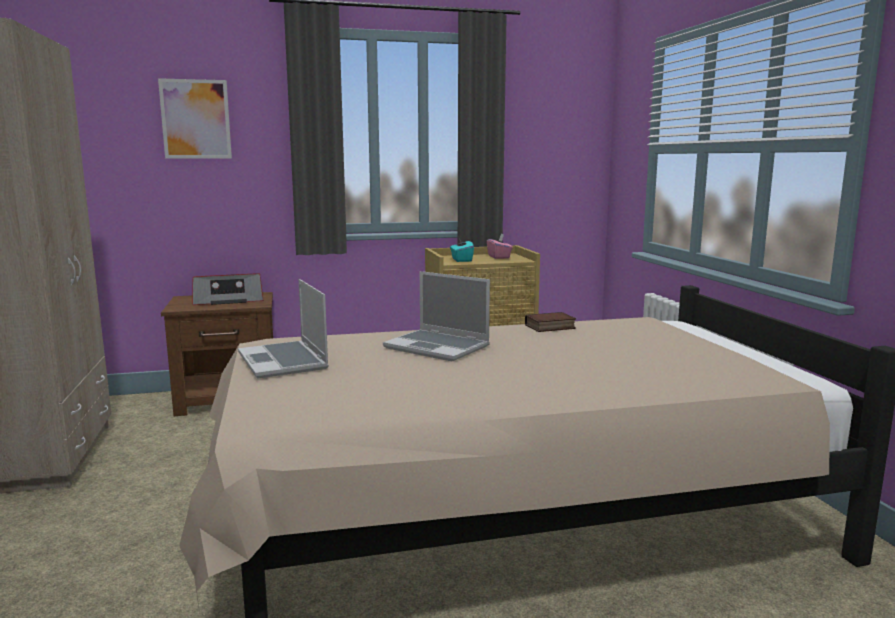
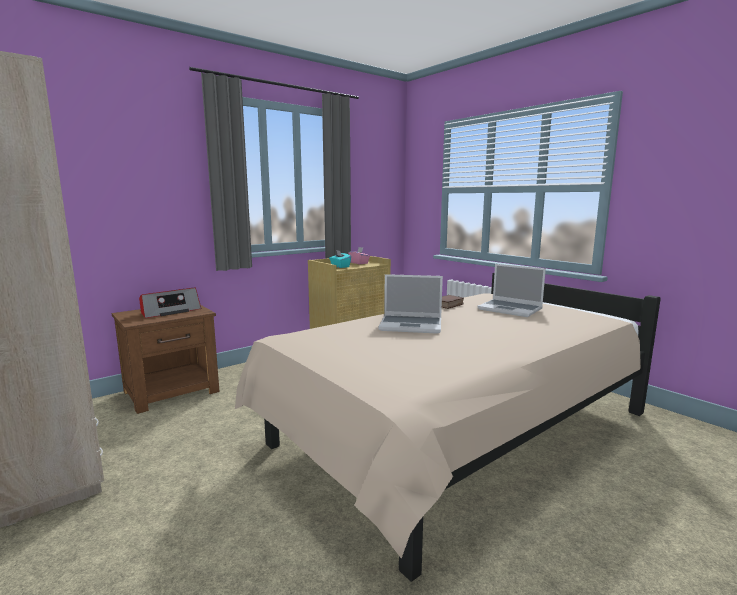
camera: 25 degrees left, 0 degrees up
picture [158,78,232,159] -> none
laptop [238,279,329,379] -> laptop moved to [477,264,546,317]

